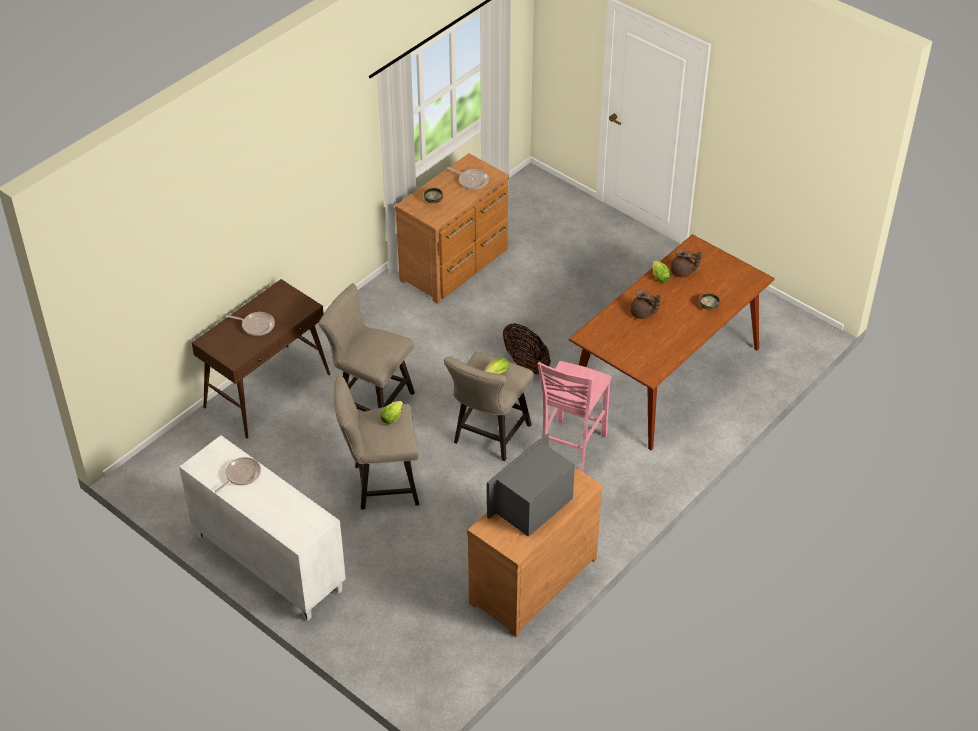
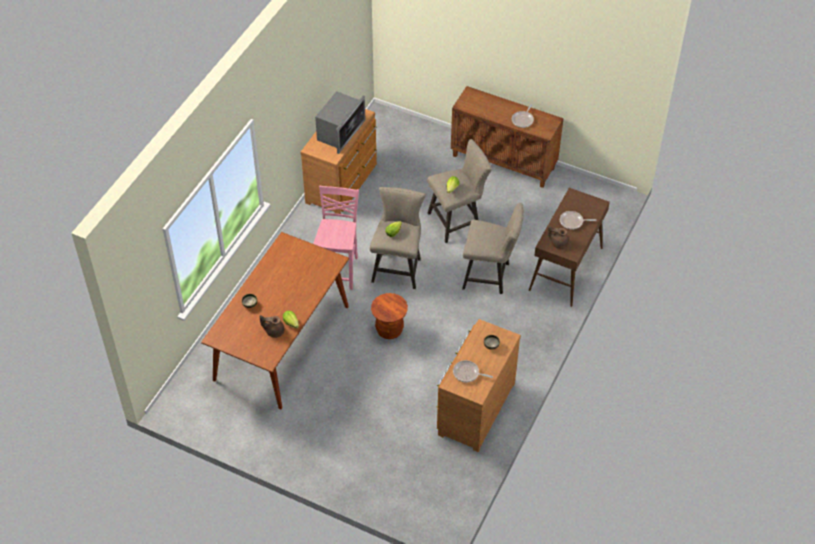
camera: 165 degrees right, 5 degrees up
white cabinet [179,435,346,621] -> brown cabinet [451,86,564,188]
basket [503,323,551,375] -> brown stool [371,293,408,339]
brown teapot [630,290,661,319] -> brown teapot moved to [547,225,569,249]

